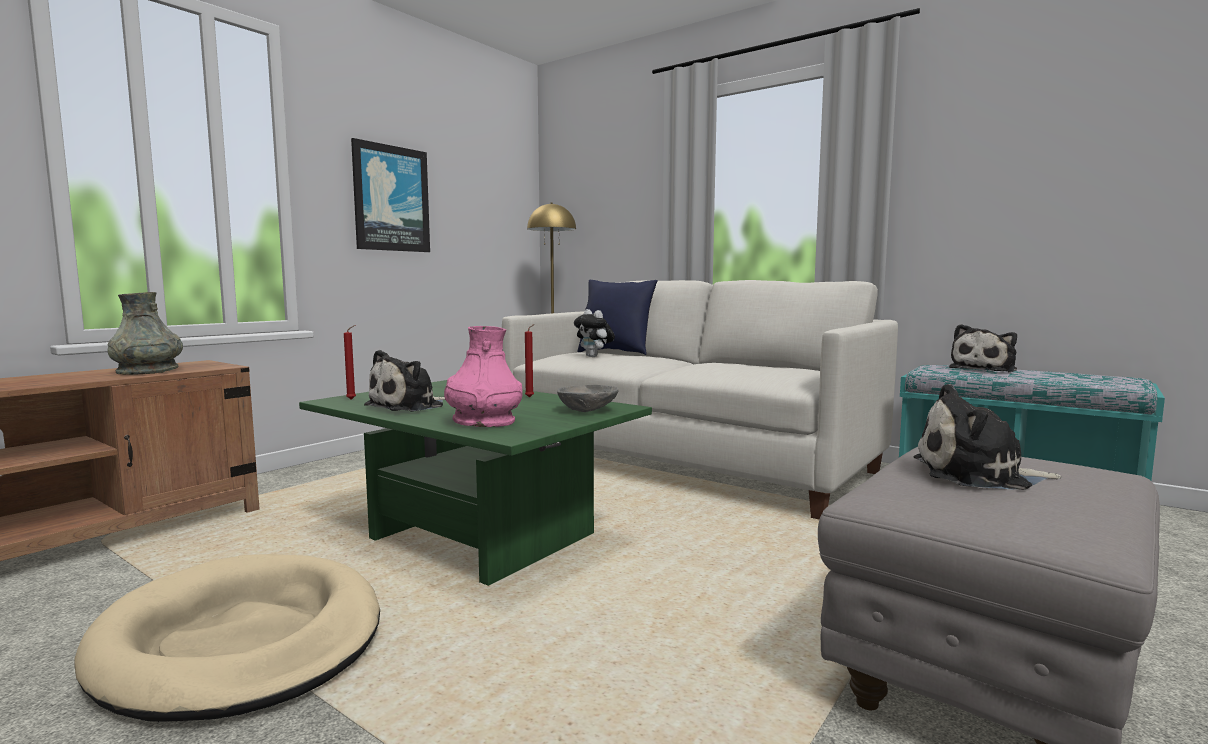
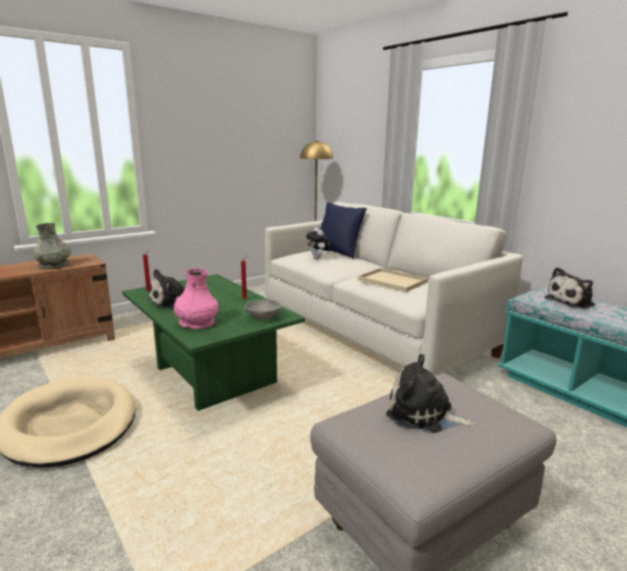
camera: 15 degrees right, 10 degrees up
picture [351,138,430,252] -> none
none -> beige tray [358,268,428,292]

